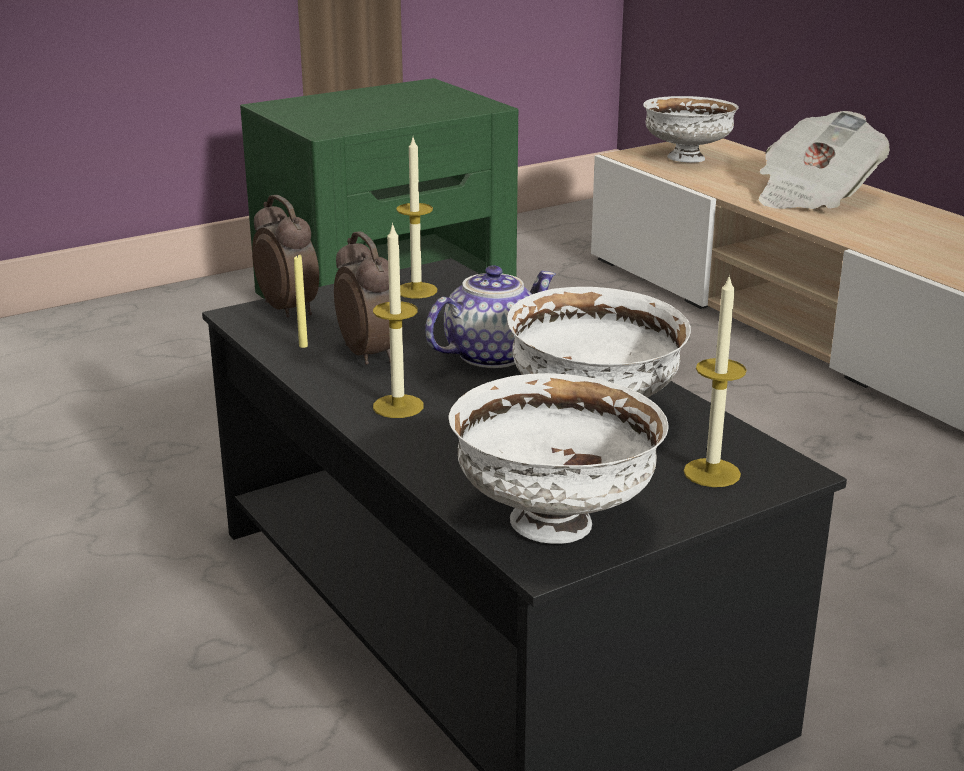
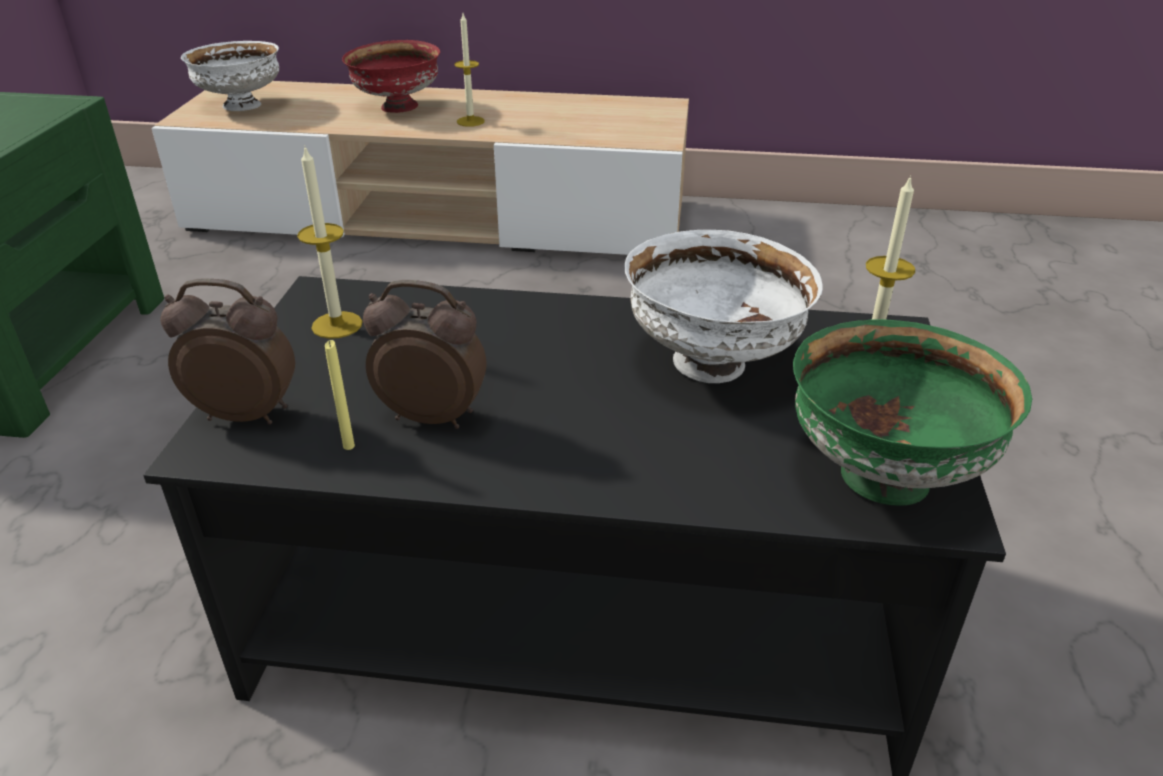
camera: 50 degrees left, 10 degrees up
candle [373,223,424,418] -> candle moved to [454,13,485,127]
teapot [425,265,556,368] -> none
white bowl [448,373,668,544] -> green bowl [793,319,1032,506]
newspaper [758,111,890,209] -> red bowl [342,40,440,113]

